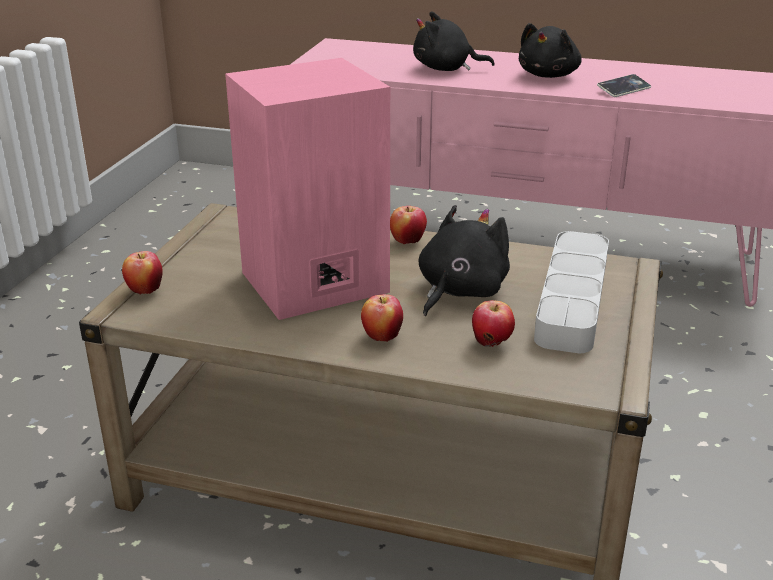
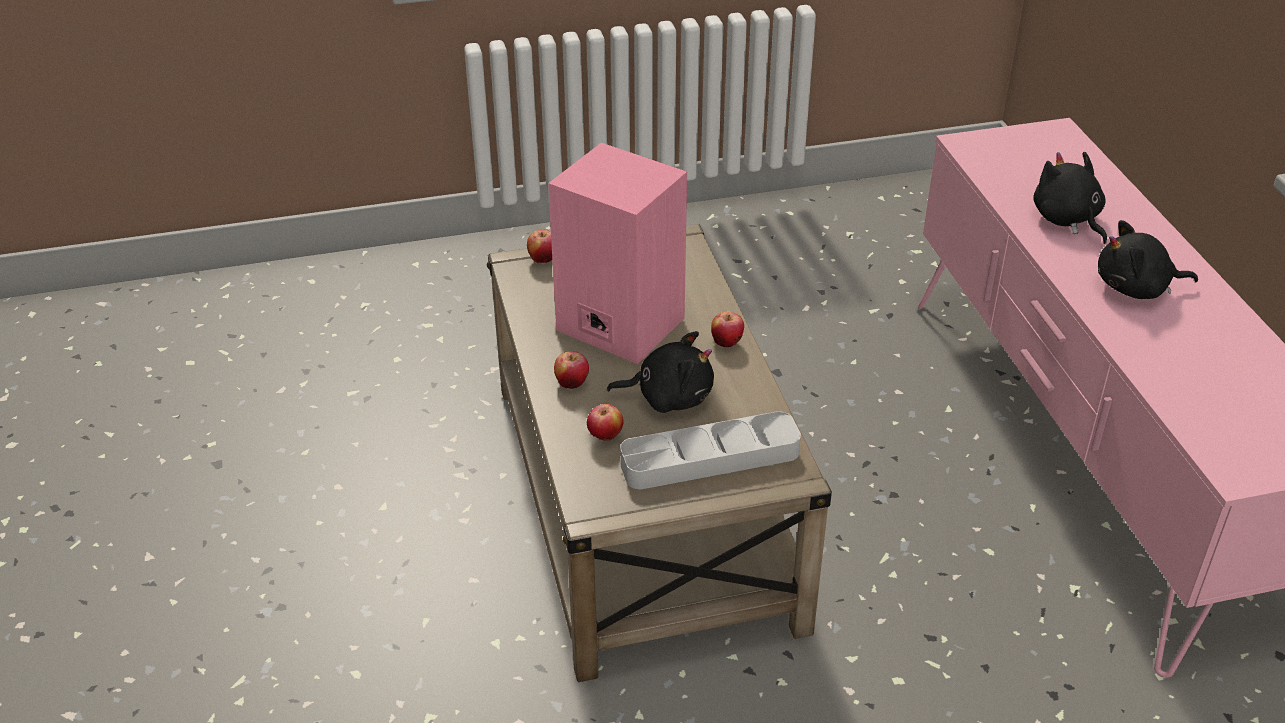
camera: 60 degrees right, 10 degrees up
phone [597,74,651,97] -> none

